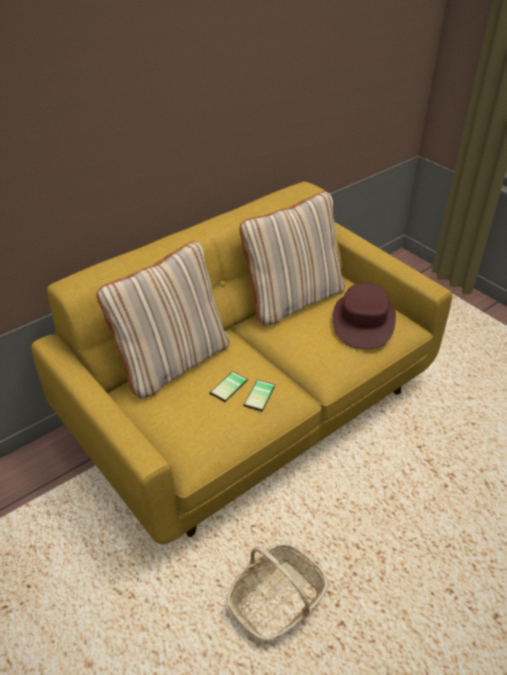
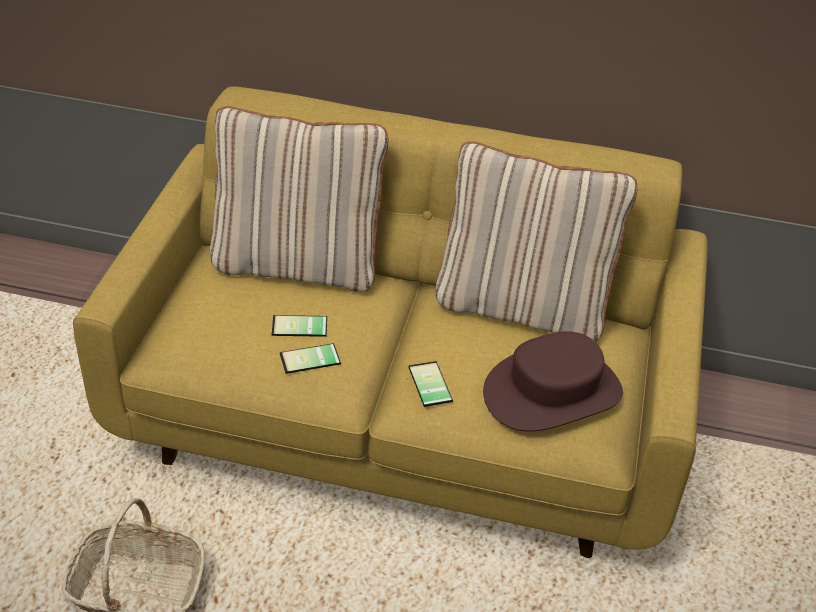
camera: 50 degrees right, 0 degrees up
none -> phone [408,361,453,407]

